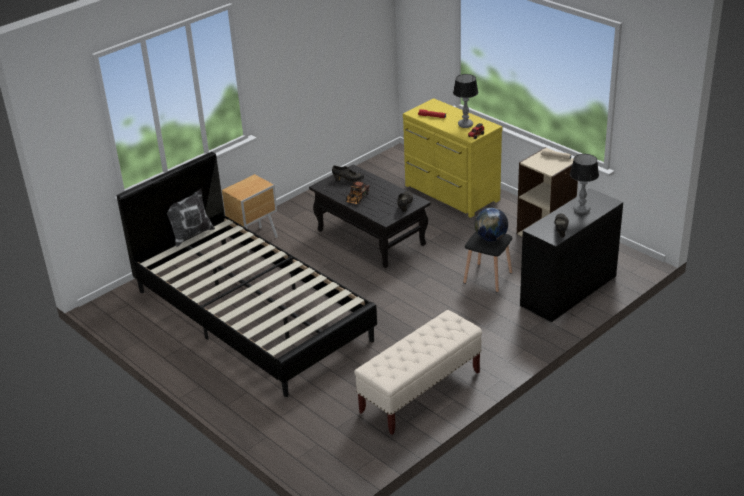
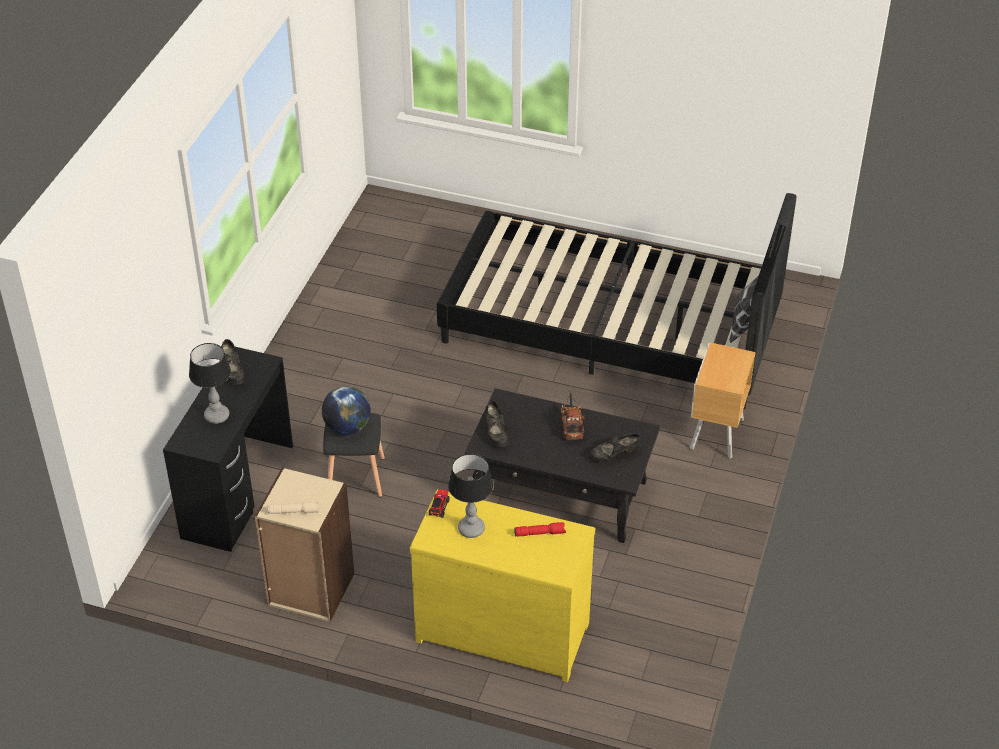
camera: 150 degrees right, 10 degrees up
beige bench [354,310,482,435] -> none

